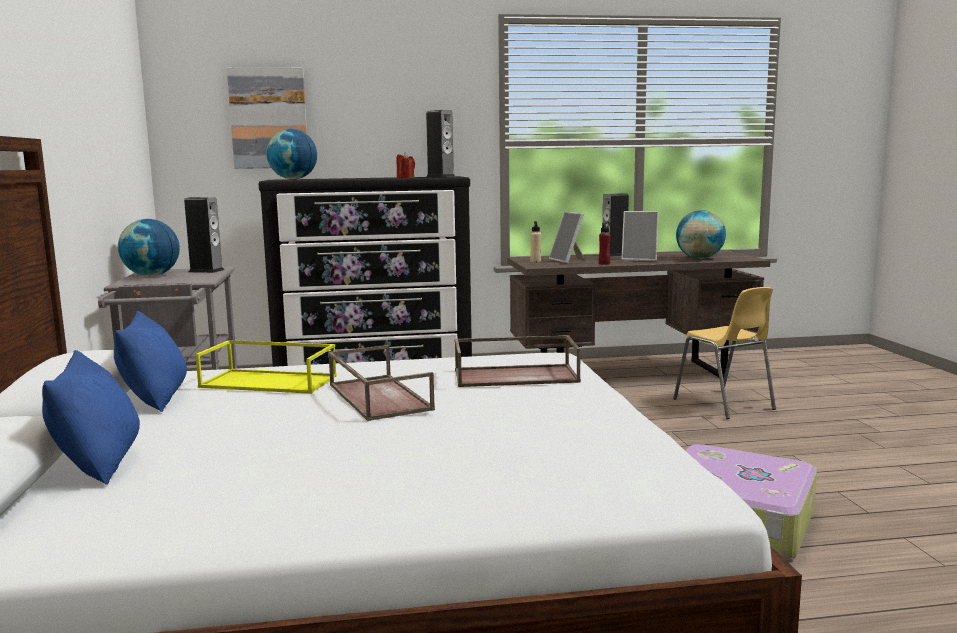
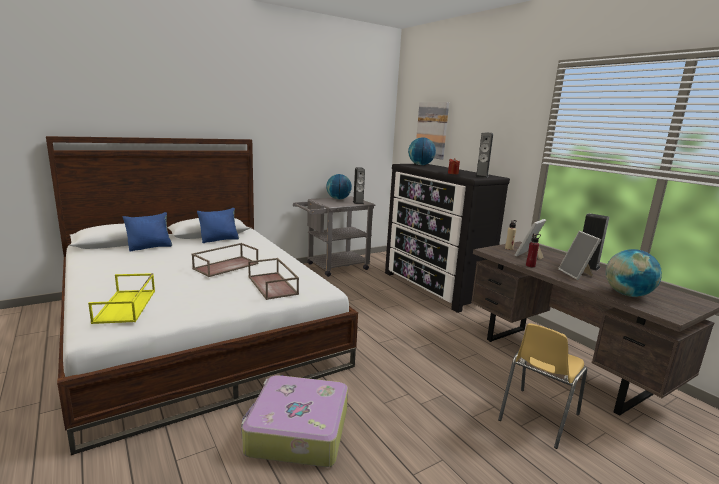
camera: 65 degrees right, 5 degrees up
yellow tray [195,340,337,394] -> yellow tray moved to [88,273,155,324]

